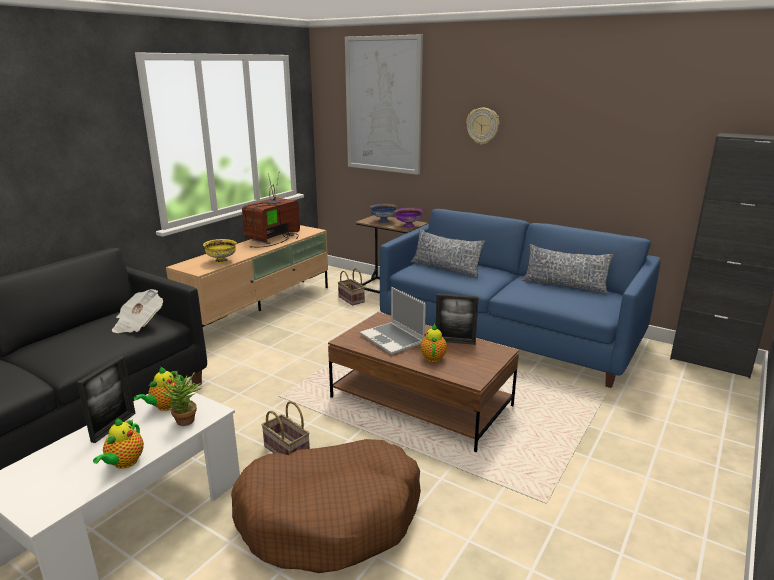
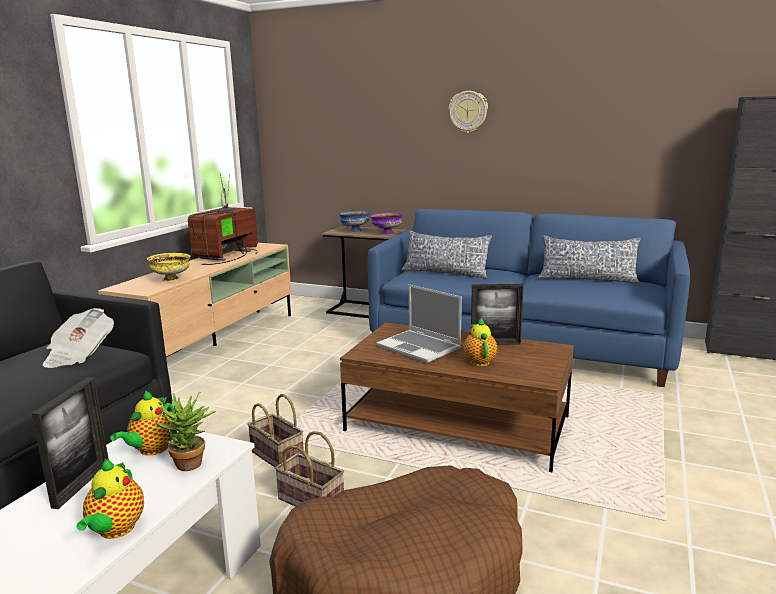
camera: 10 degrees left, 5 degrees down
basket [338,268,365,306] -> basket moved to [247,394,304,467]
picture [345,34,423,175] -> none

